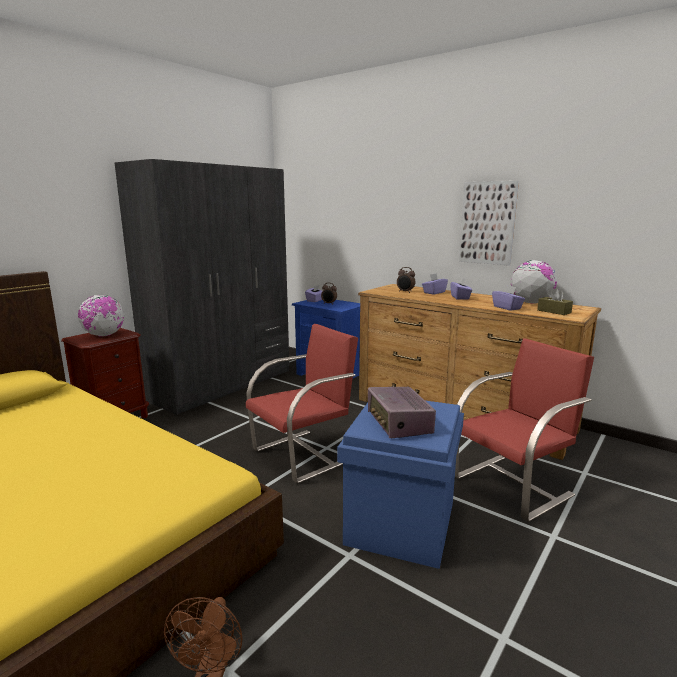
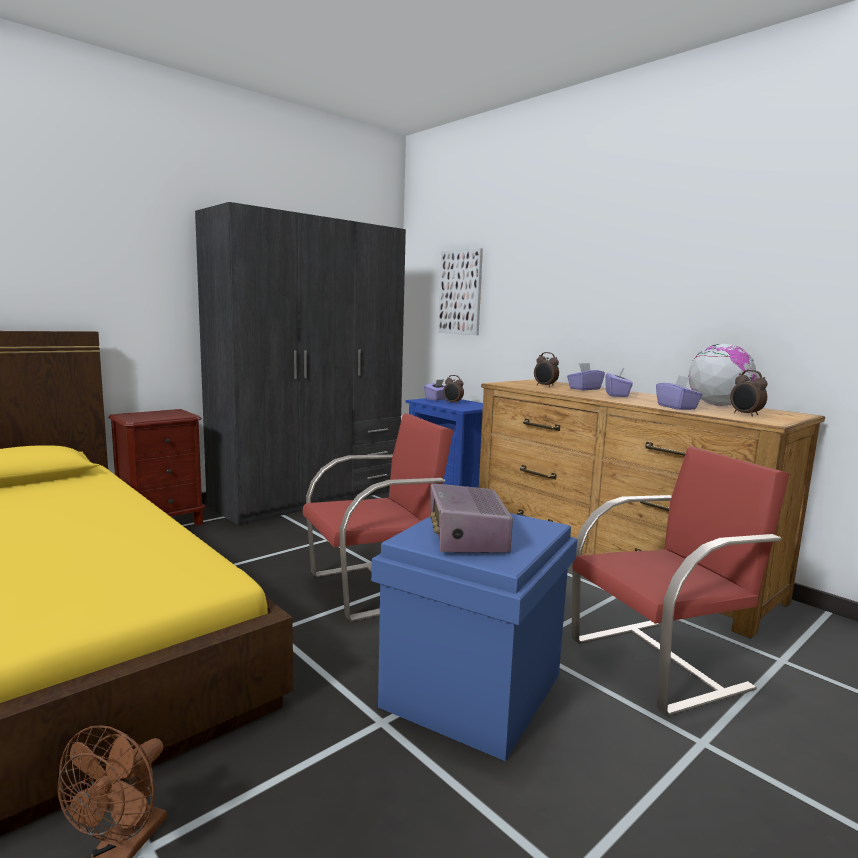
camera: 10 degrees right, 5 degrees down
globe [78,295,124,336] -> none
picture [459,181,519,266] -> picture moved to [438,248,483,335]
brown tissue box [537,288,573,315] -> alarm clock [730,370,768,417]

